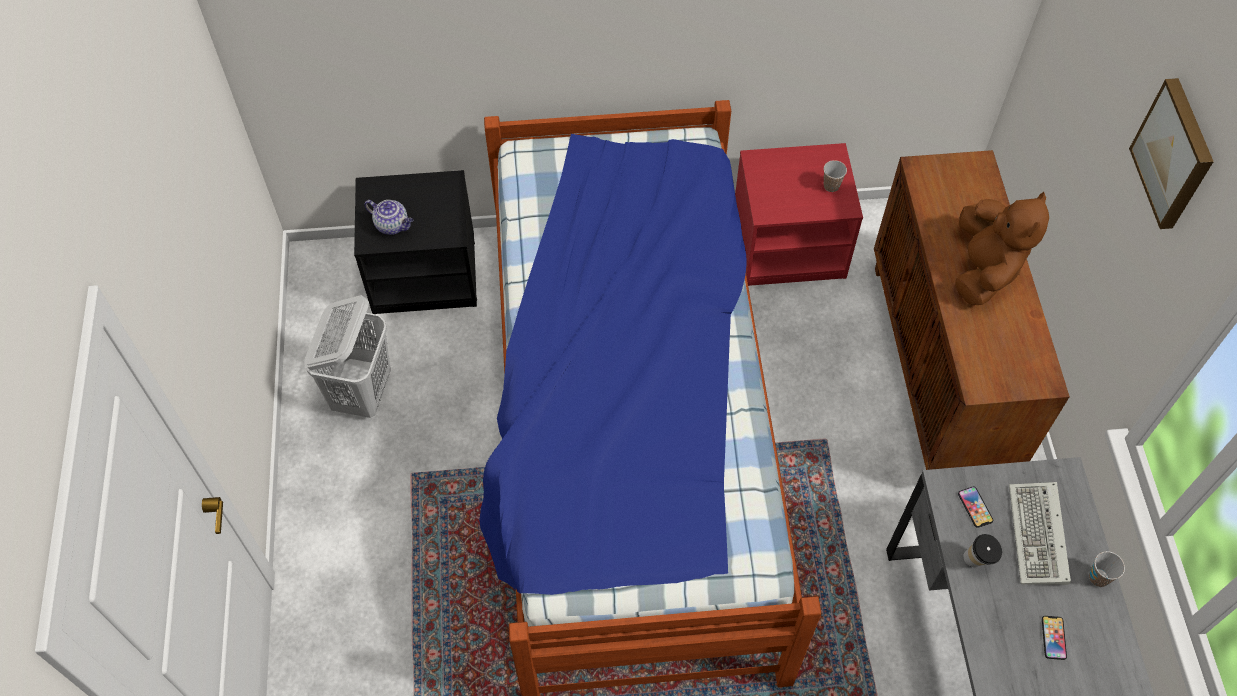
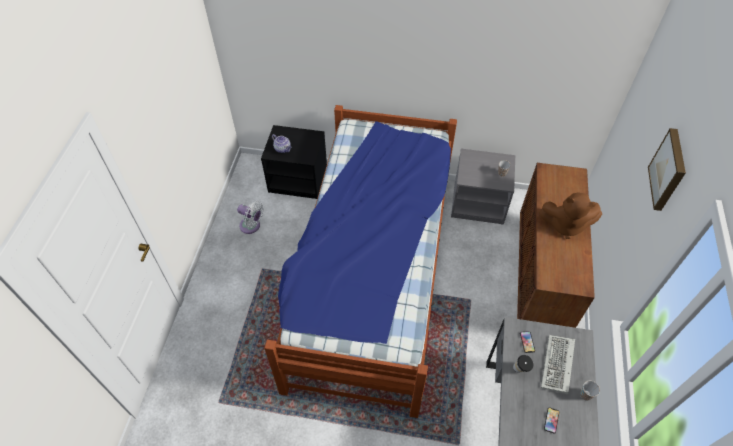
camera: 15 degrees right, 5 degrees down
white laundry basket [304,295,391,418] -> white fan [237,201,264,234]
red nightstand [735,143,863,286] -> grey nightstand [451,149,515,225]
brown plush toy [955,192,1049,305] -> brown plush toy turned 75 degrees clockwise [539,192,602,239]

